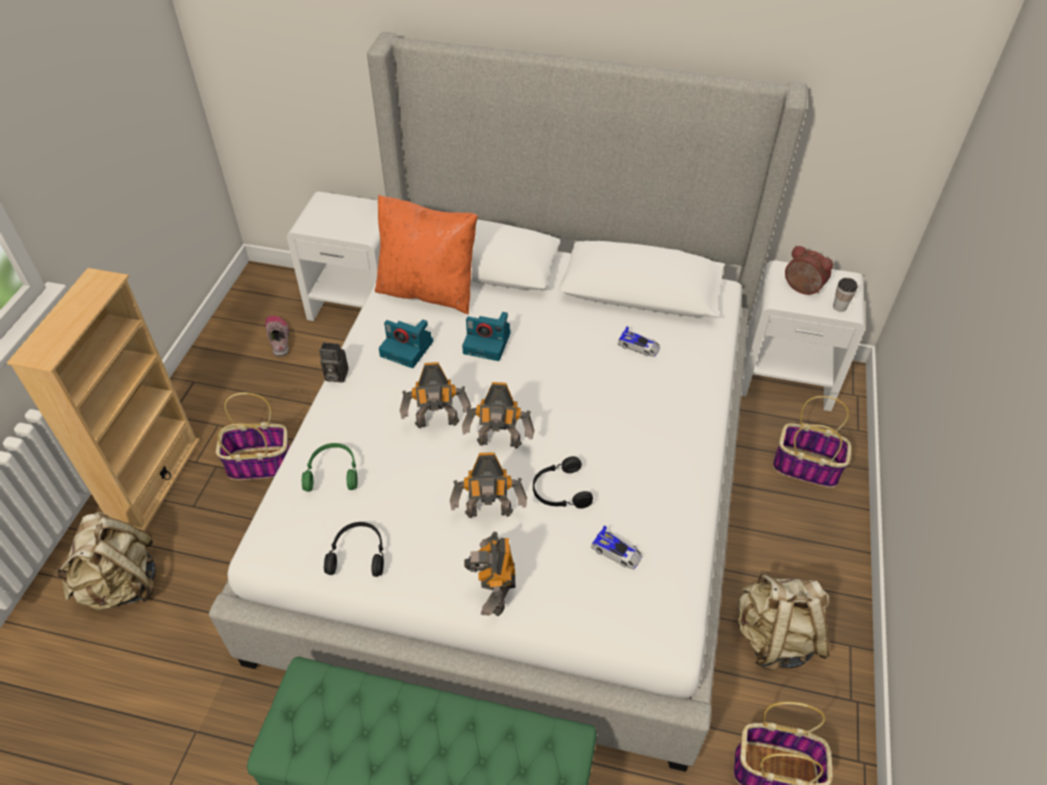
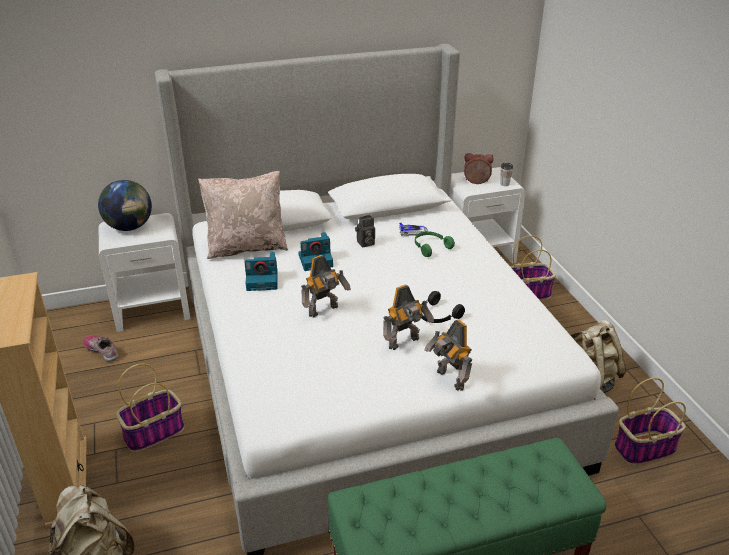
camera: 30 degrees left, 15 degrees down
green headphones [302,443,358,492] -> green headphones moved to [415,232,455,257]
camera [319,342,349,383] -> camera moved to [355,215,375,247]
black headphones [324,522,384,577] -> none
orange pillow [375,195,478,314] -> beige pillow [198,171,288,259]
toy robot [462,382,534,448] -> none
toy car [591,525,642,569] -> none
none -> globe [98,180,152,231]

